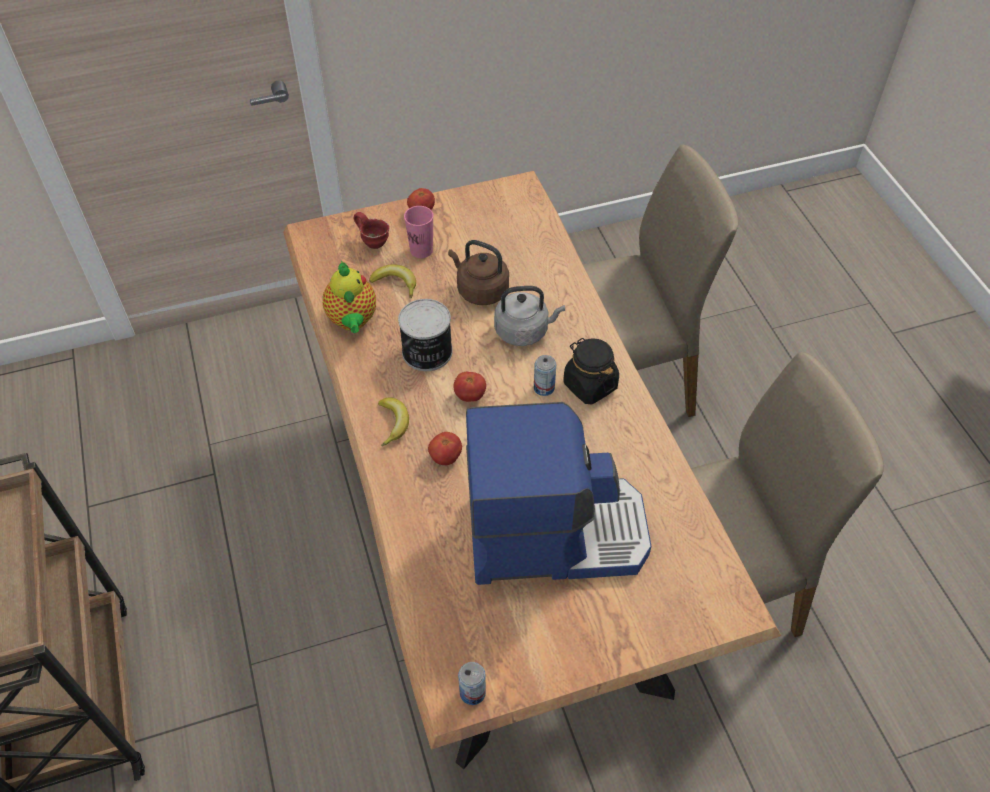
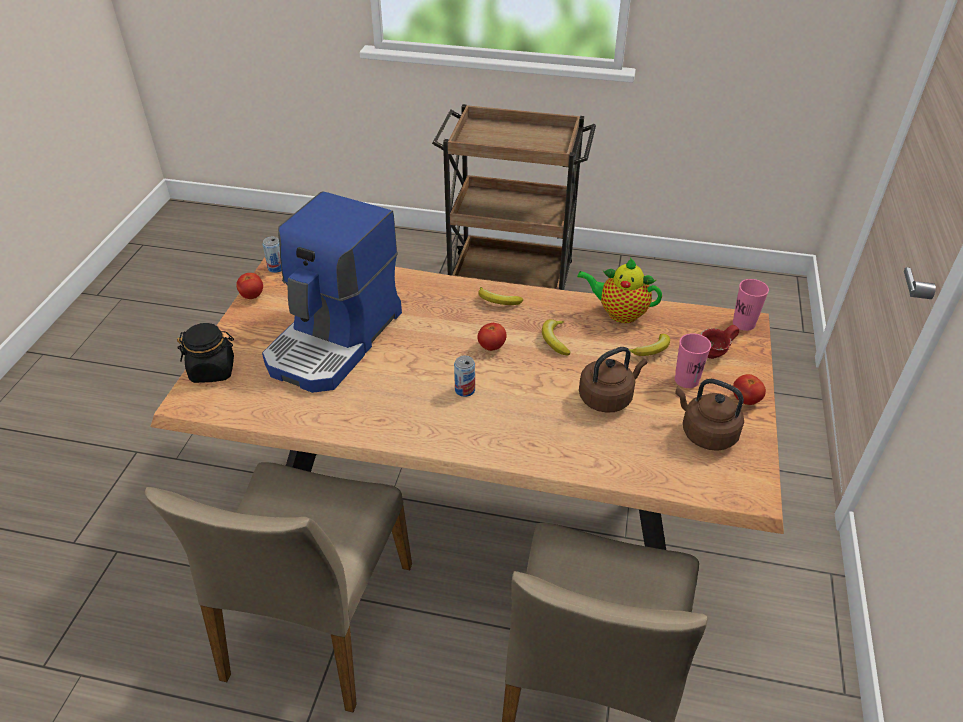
camera: 120 degrees right, 10 degrees down
can [398,299,453,371] -> banana [542,319,571,355]
tomato [428,432,462,465] -> tomato moved to [236,273,263,299]
grey kettle [494,286,565,346] -> none
black jar [563,338,619,404] -> black jar moved to [177,323,234,383]
none -> brown kettle [675,379,744,451]
none -> pink cup [733,279,769,331]

